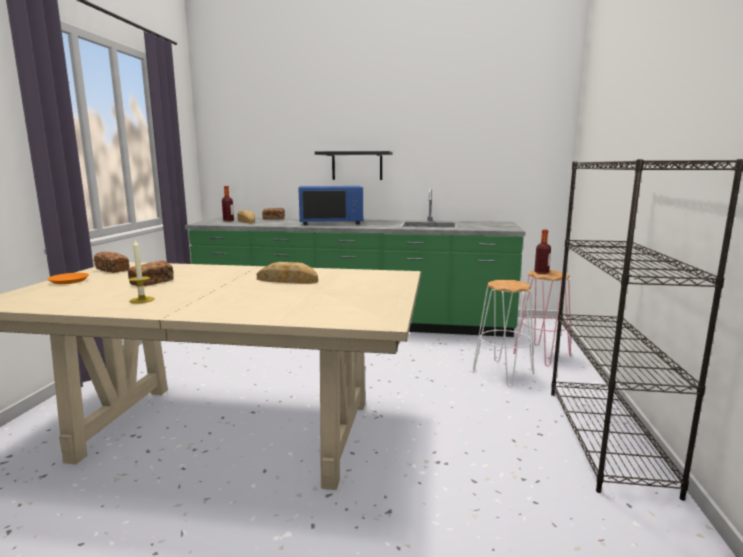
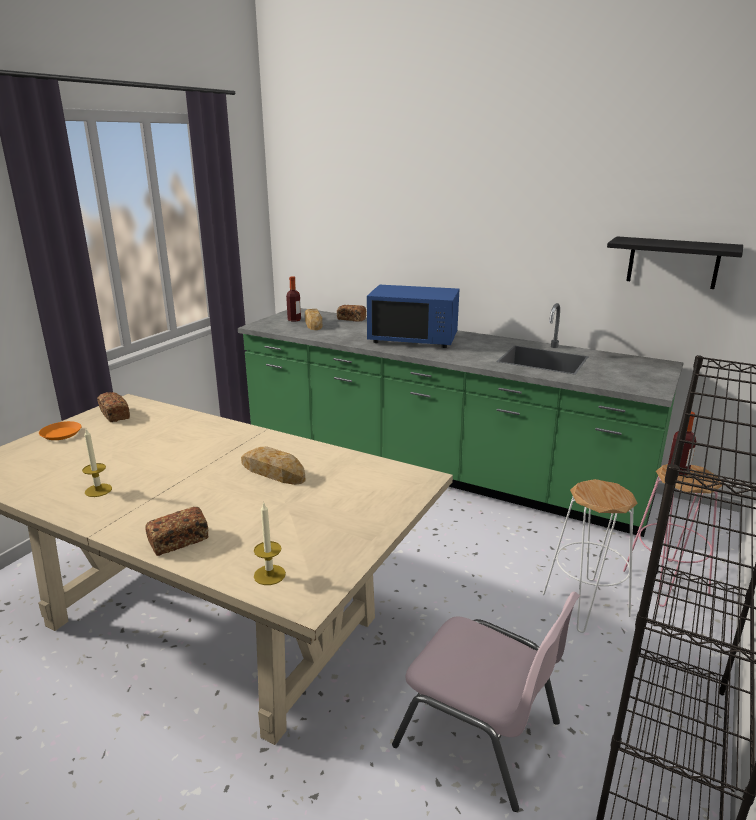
camera: 20 degrees right, 10 degrees up
bread [128,261,174,286] -> bread moved to [145,507,208,556]
black shelf [315,151,393,180] -> black shelf moved to [607,236,743,289]
none -> candle [254,503,286,585]
none -> pink chair [392,592,580,812]

